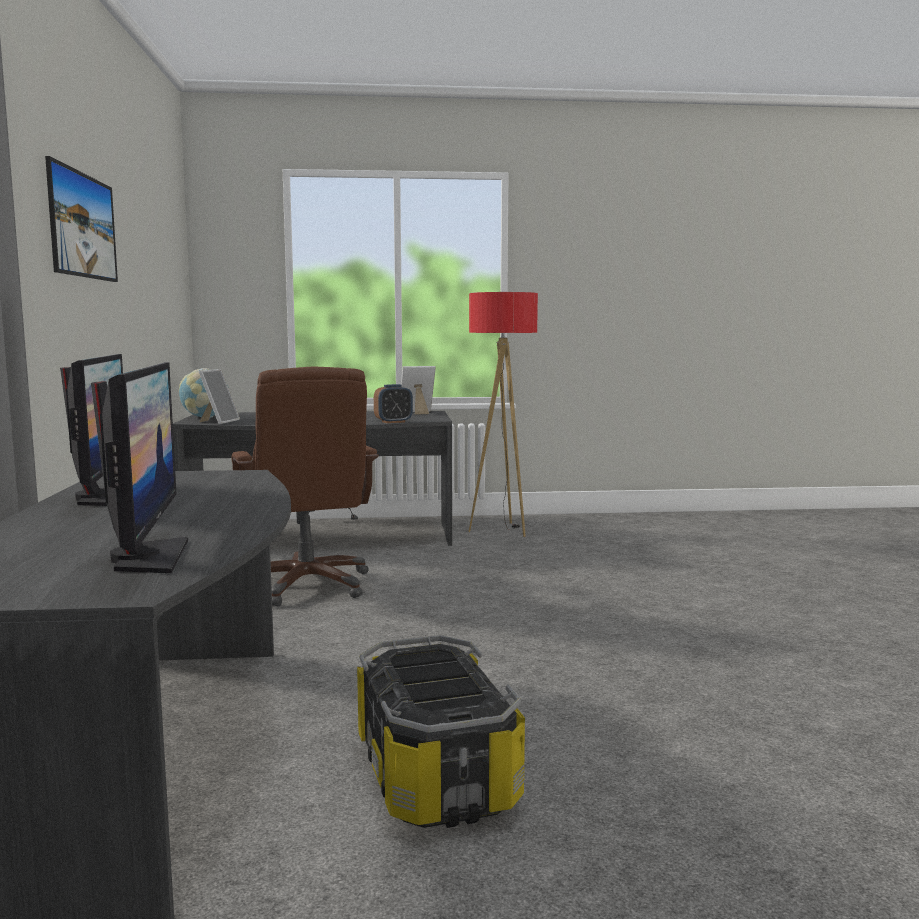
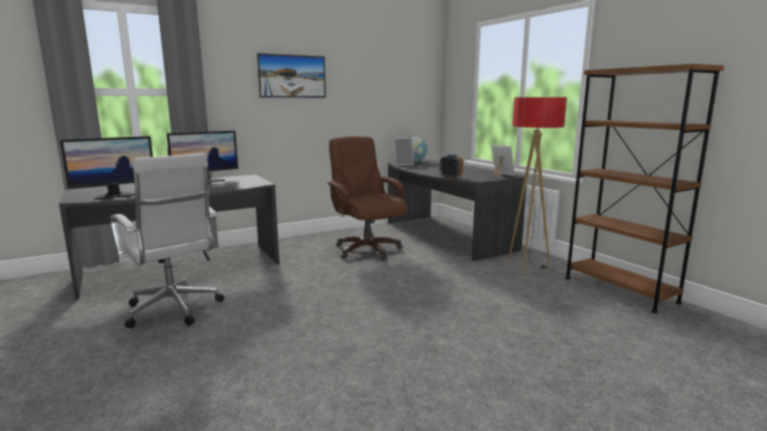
camera: 65 degrees right, 5 degrees up
brown office chair [231,367,379,606] -> brown office chair turned 105 degrees clockwise [327,136,408,260]
storage box [357,635,525,828] -> white office chair [111,153,224,328]
none -> brown bookcase [565,64,724,314]

